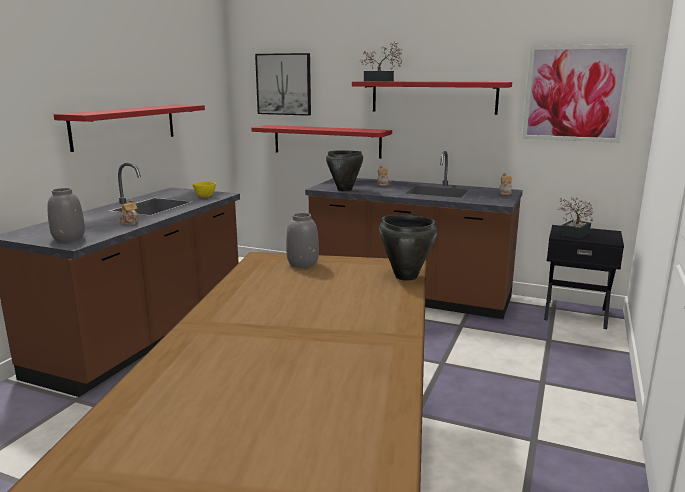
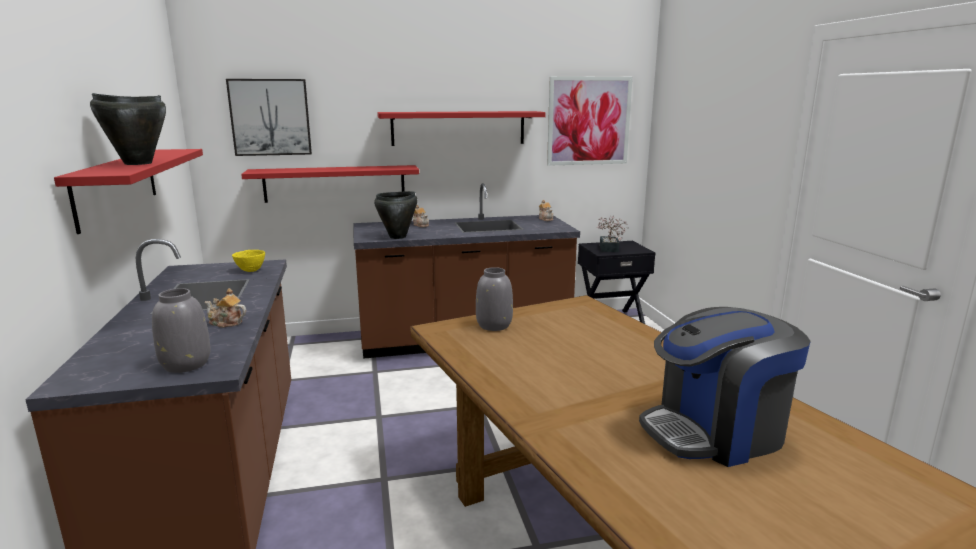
camera: 35 degrees left, 0 degrees up
potted plant [359,42,403,81] -> none
black cooking pot [379,215,437,281] -> black cooking pot moved to [90,93,166,165]
none -> coffee machine [639,307,811,467]

